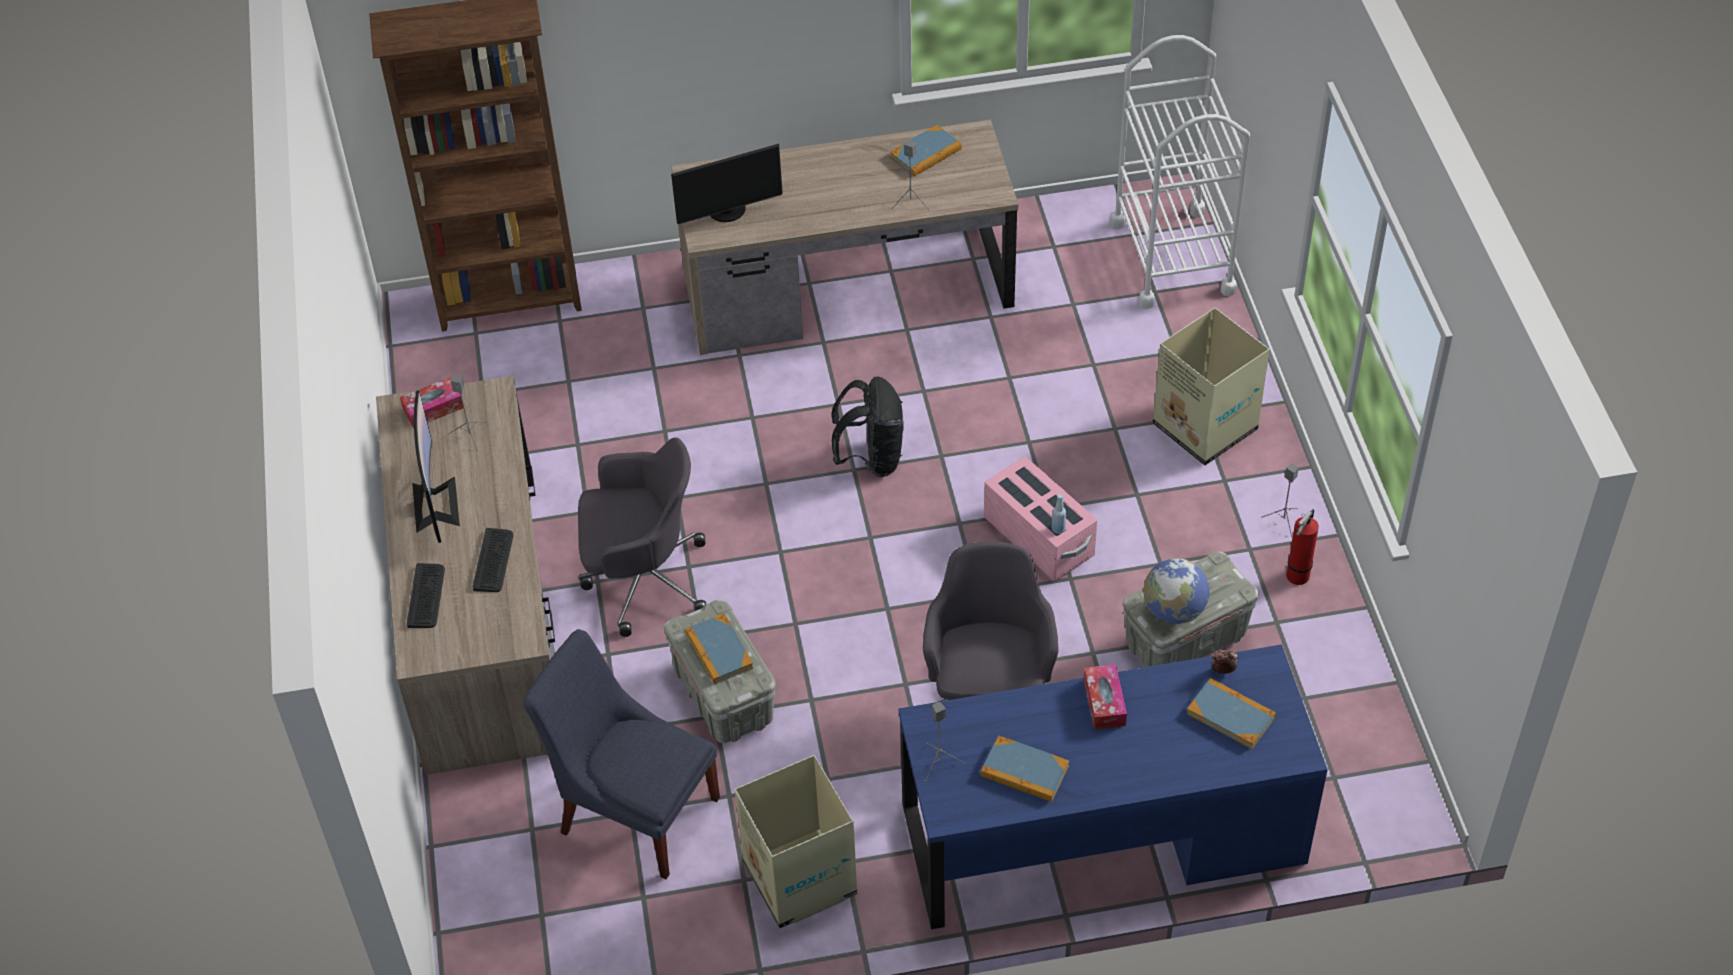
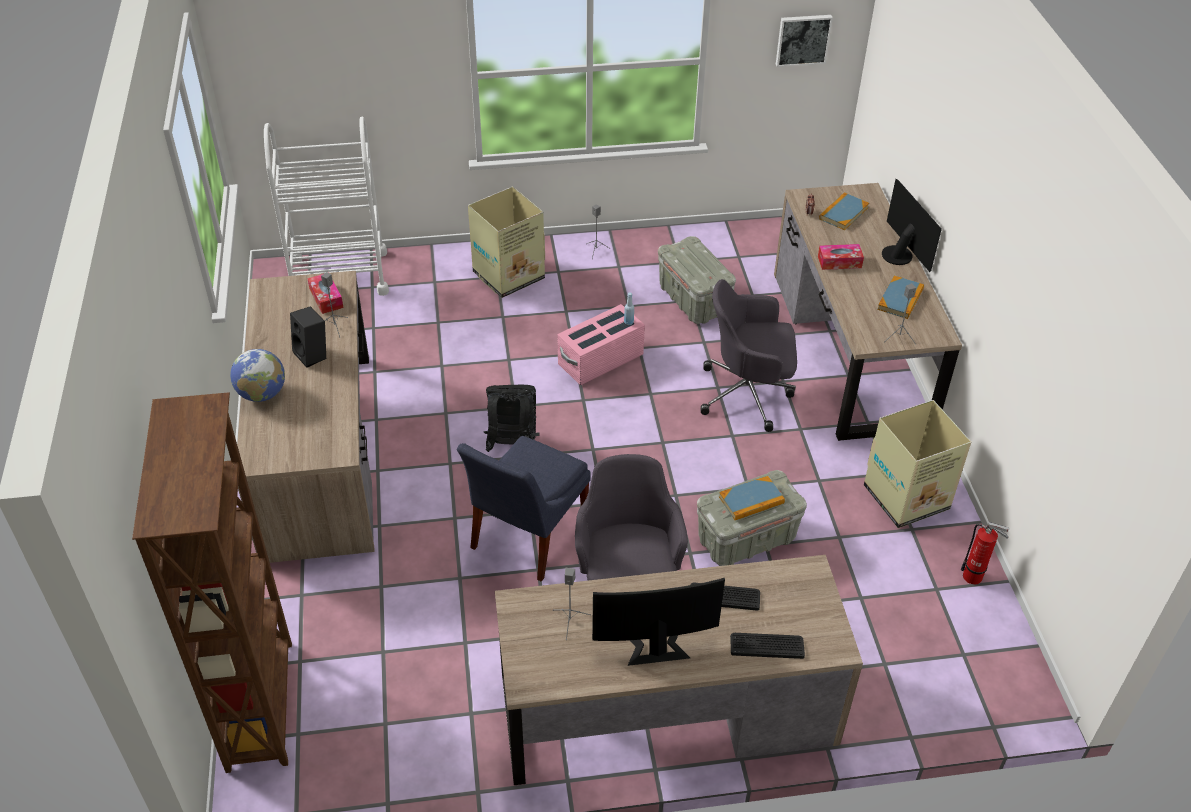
camera: 90 degrees left, 5 degrees down
tissue box [400,377,463,428] -> tissue box moved to [307,272,343,314]
blue chair [524,629,720,879] -> blue chair moved to [457,436,591,581]
monitor [671,144,783,224] -> monitor moved to [882,179,942,272]
book [890,125,962,177] -> none
blue desk [899,644,1328,929] -> brown desk [774,183,962,441]
globe [1143,558,1210,624] -> globe moved to [230,349,285,402]
fire extinguisher [1286,509,1319,585] -> fire extinguisher moved to [961,522,1009,584]
none -> black speaker [290,306,326,368]
none -> picture [776,15,833,67]

